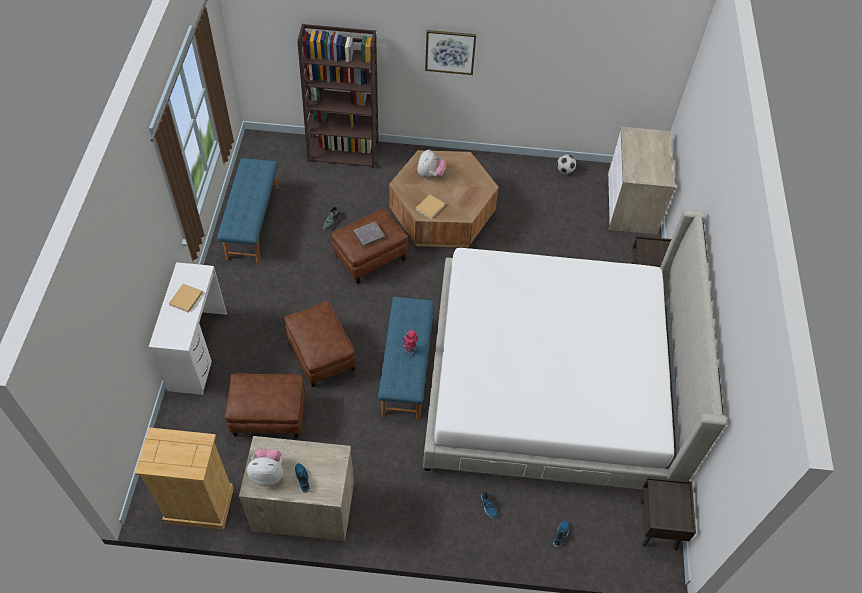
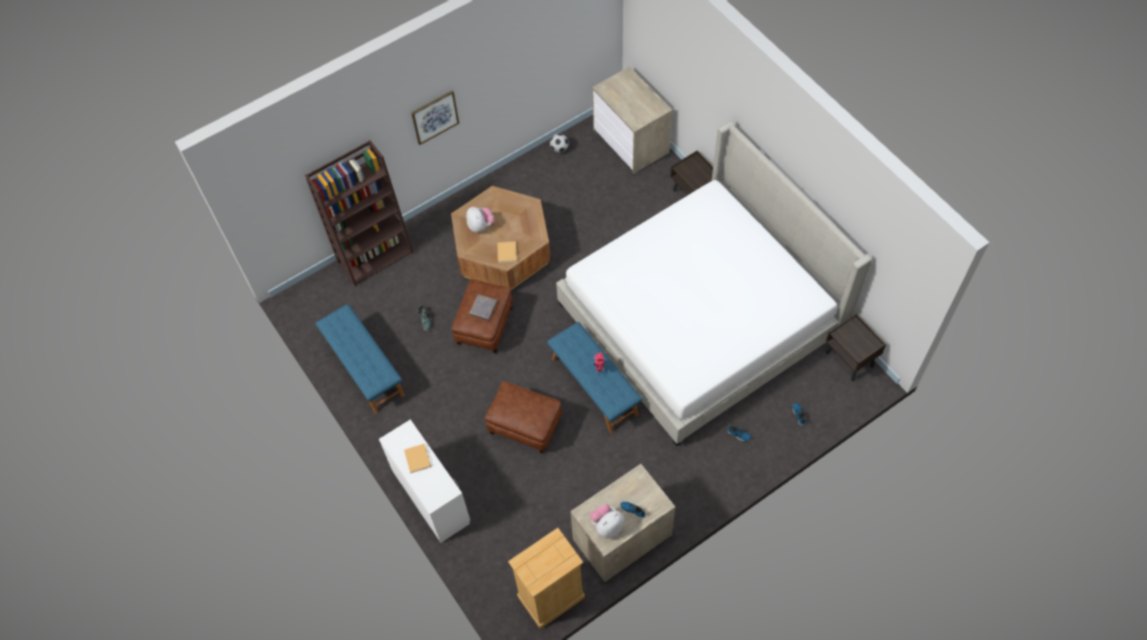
camera: 35 degrees left, 5 degrees up
brown ottoman [225,373,305,438] -> none

